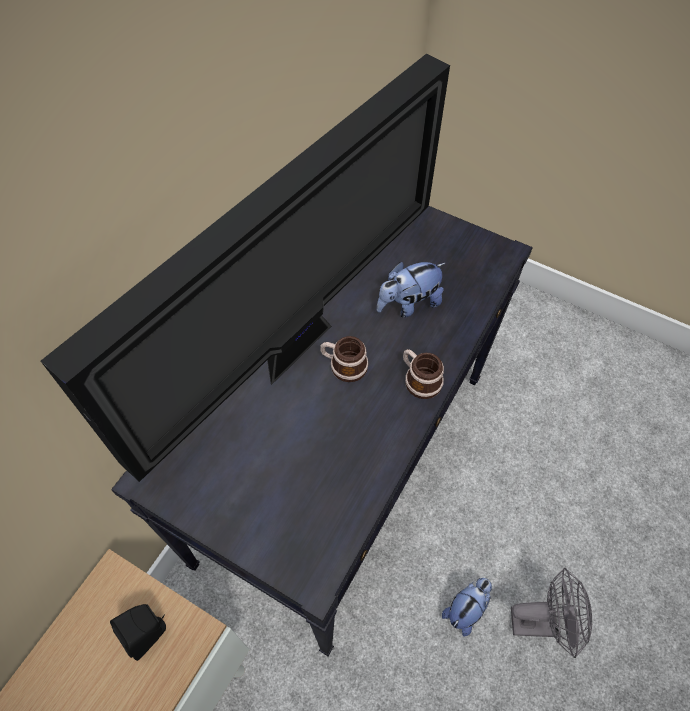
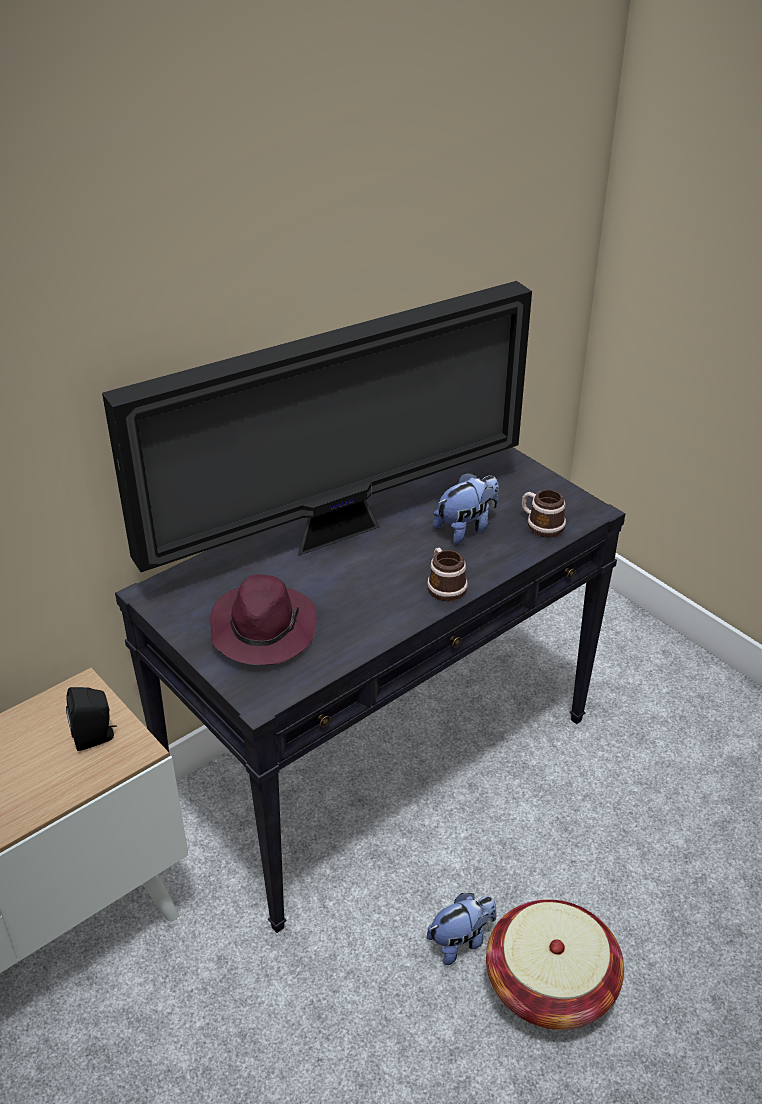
camera: 20 degrees right, 20 degrees down
mug [320,336,368,382] -> mug moved to [522,490,566,538]
plush toy [377,262,446,318] -> plush toy turned 150 degrees clockwise [433,473,499,545]
grey fan [511,568,592,658] -> basket [486,899,624,1030]
none -> purple hat [210,574,317,665]

